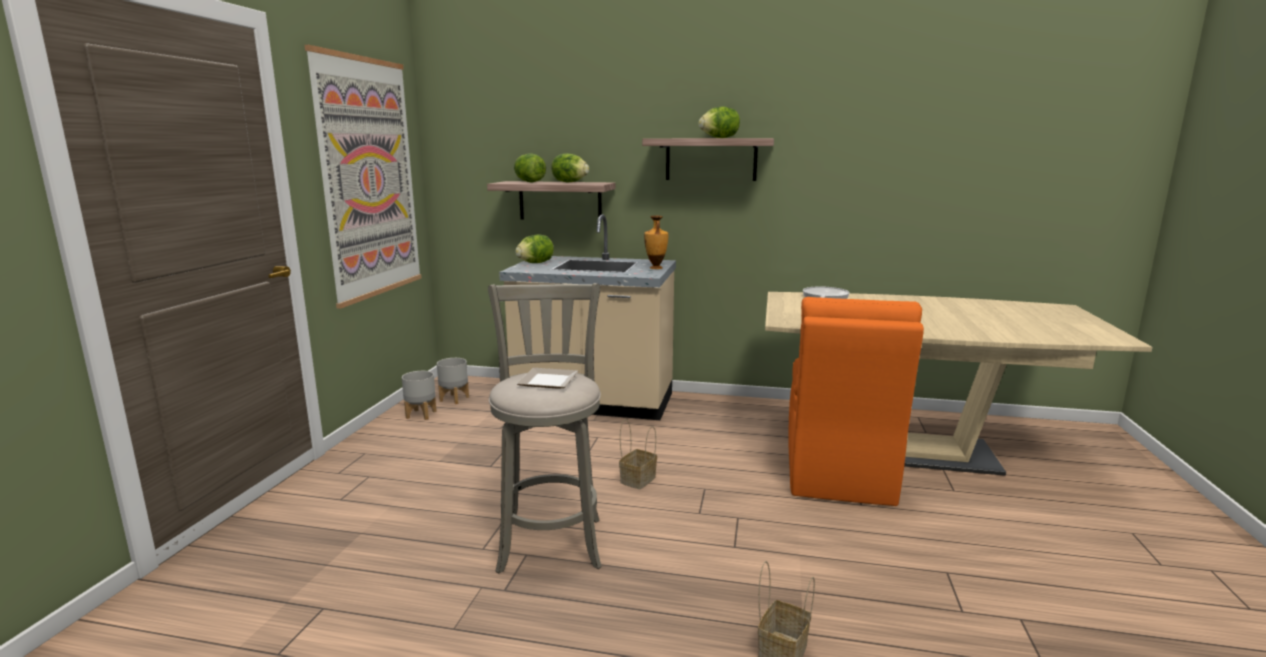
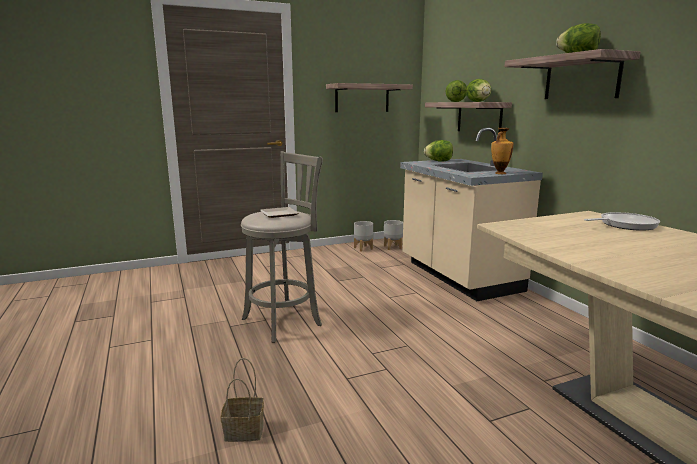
camera: 55 degrees right, 0 degrees up
picture [304,45,422,309] -> shelf [326,83,413,112]
basket [619,419,657,489] -> none
orange chair [788,297,924,506] -> none

